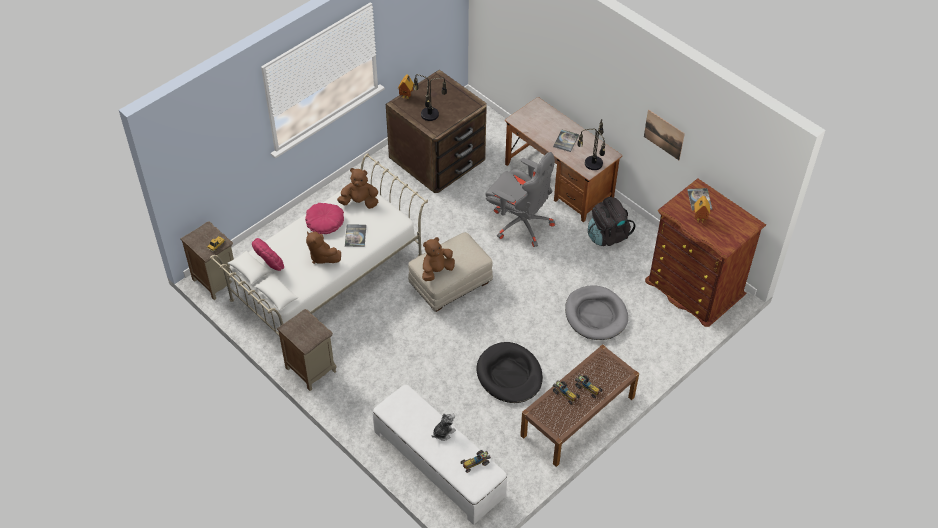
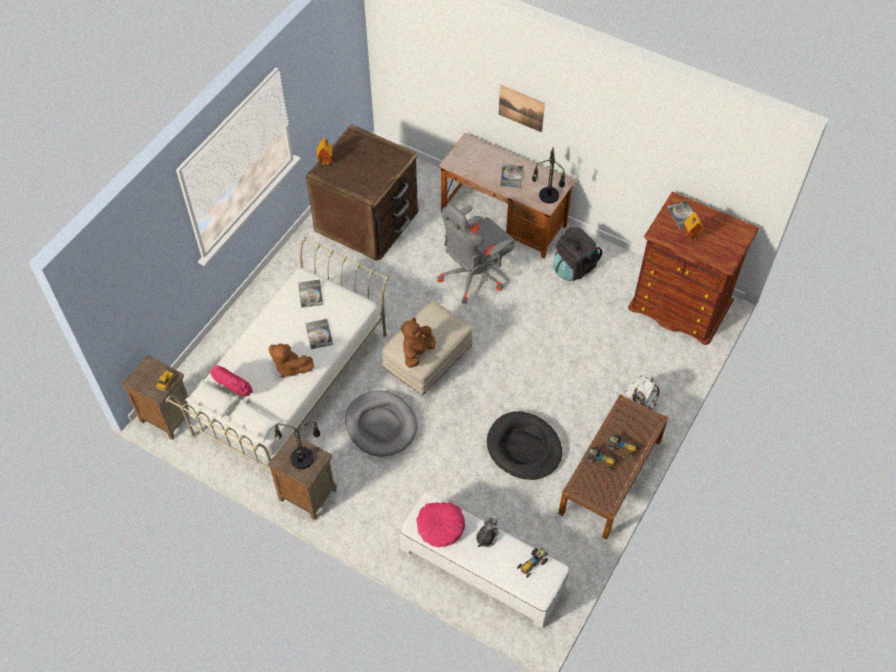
camera: 15 degrees left, 5 degrees up
pink pillow [305,203,344,234] -> pink pillow moved to [416,502,465,547]
brown plush toy [337,168,378,209] -> book [298,280,323,308]
table lamp [413,74,447,121] -> table lamp moved to [275,421,320,469]
grey office chair [485,152,555,247] -> grey office chair turned 120 degrees clockwise [437,205,515,304]
grey dog bed [565,285,628,340] -> grey dog bed moved to [345,390,418,456]
picture [644,110,685,160] -> picture moved to [499,85,545,132]
none -> white backpack [624,376,659,410]

